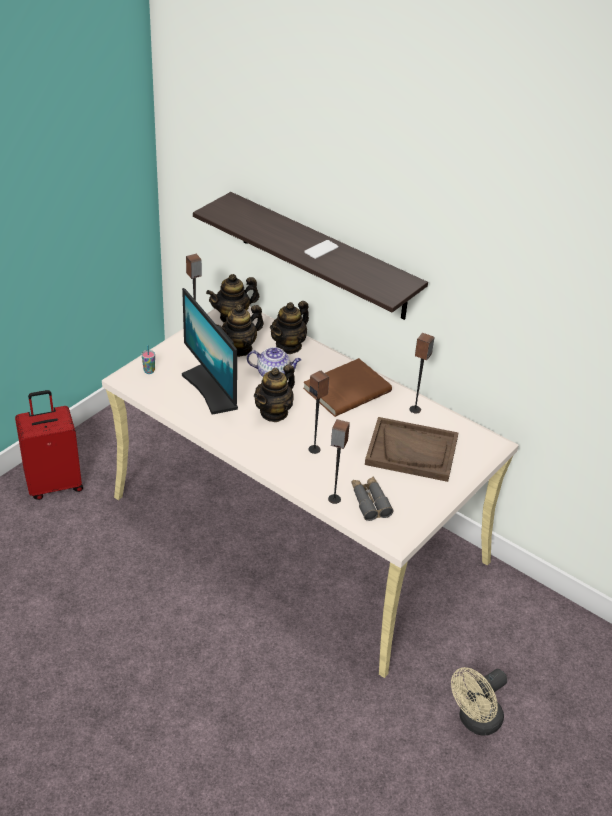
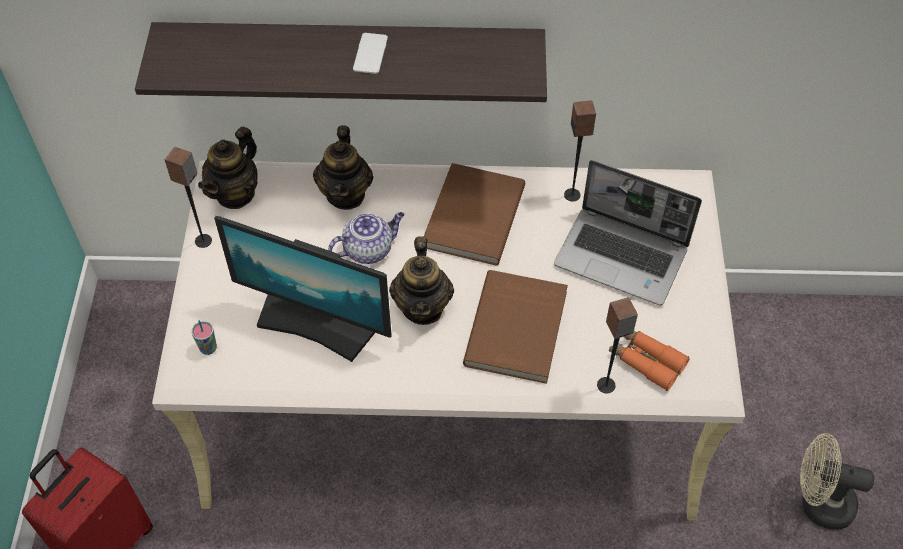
camera: 35 degrees left, 15 degrees up
teapot [217,305,264,357] -> none
speaker [308,370,329,454] -> brown book [463,270,568,384]
grey binoculars [352,476,394,521] -> orange binoculars [609,331,690,391]
brown tray [365,417,458,482] -> laptop [554,160,702,305]
beige fan [451,667,507,735] -> beige fan turned 90 degrees clockwise [800,433,874,530]

